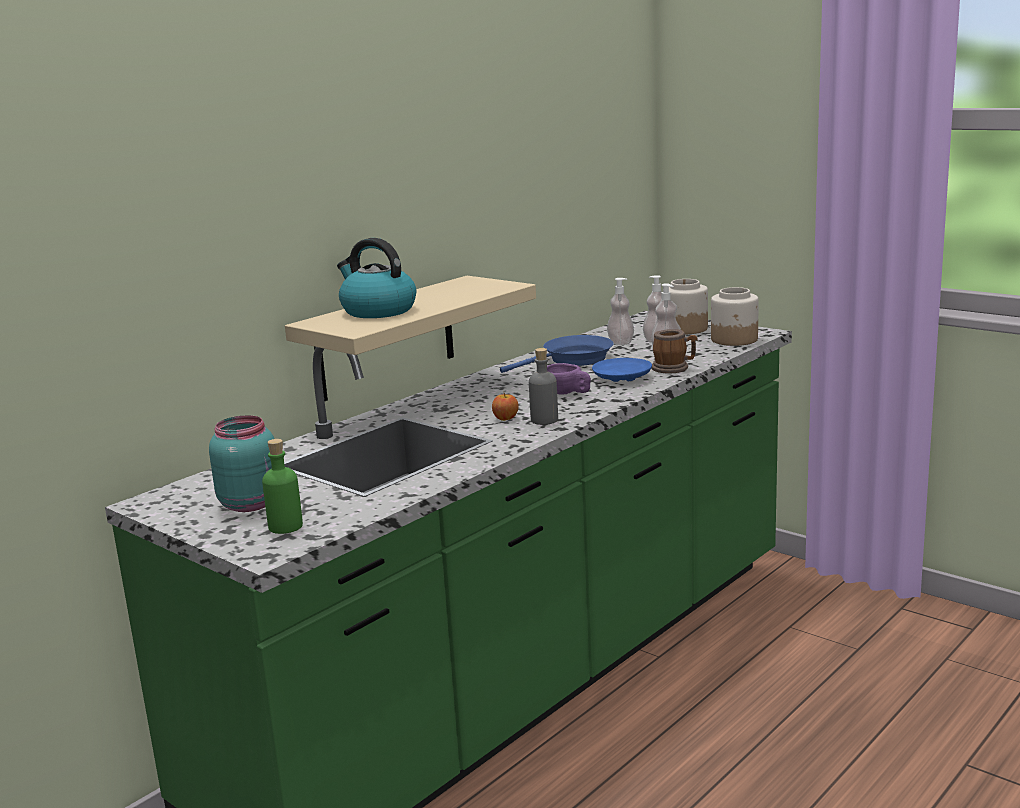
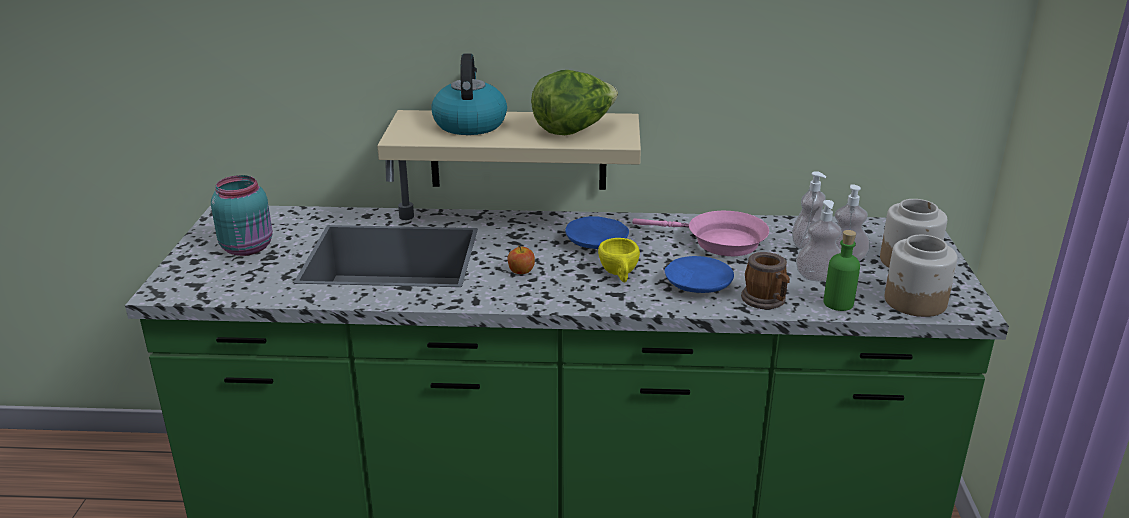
camera: 50 degrees right, 10 degrees up
green bottle [262,439,303,534] -> green bottle moved to [823,230,860,311]
blue frying pan [500,335,614,373] -> pink frying pan [632,211,769,256]
grey bottle [529,348,558,425] -> none
purple cup [547,363,591,395] -> yellow cup [598,238,640,283]
none -> lettuce [531,70,618,135]
none -> blue plate [565,216,629,249]

